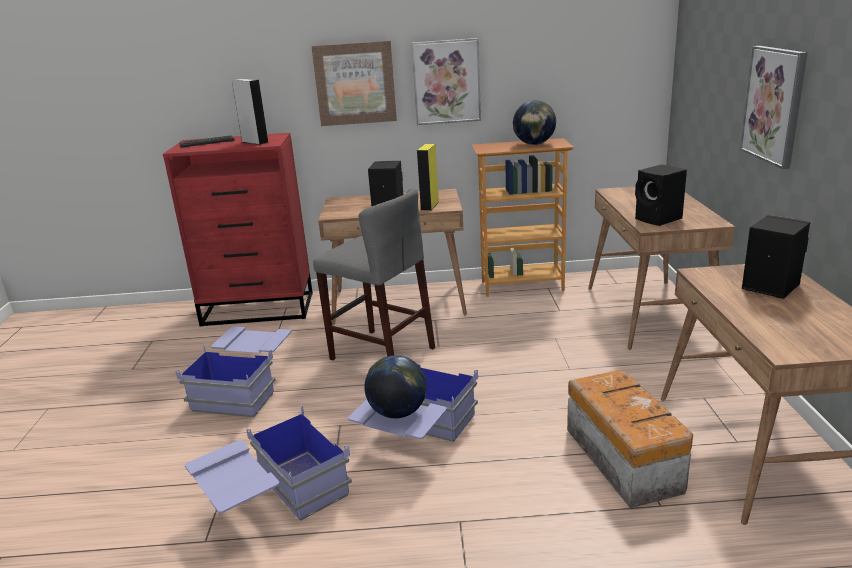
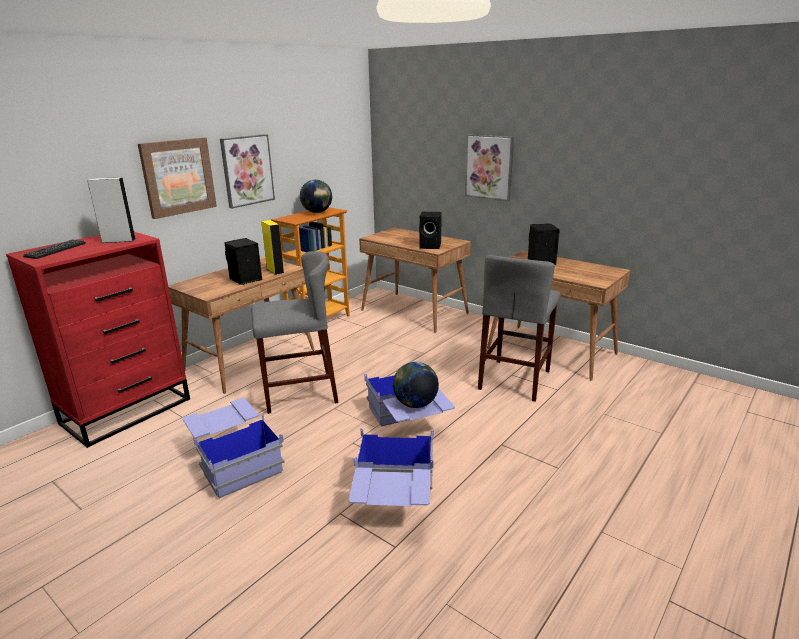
camera: 50 degrees left, 0 degrees up
storage box [567,371,693,508] -> grey stool [478,255,561,402]

